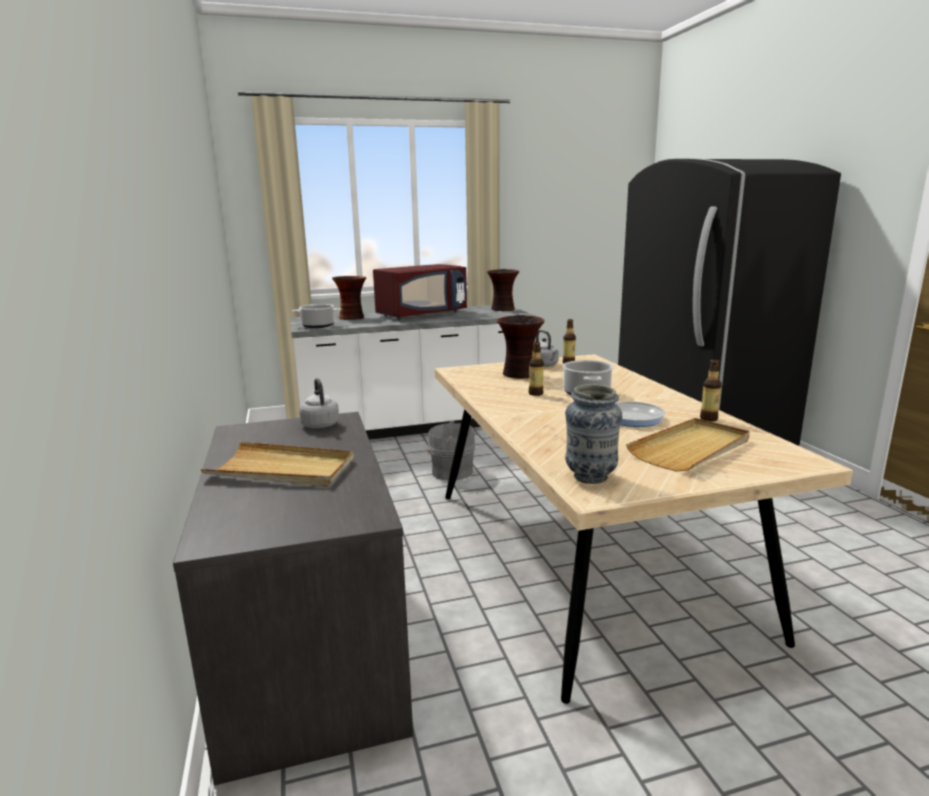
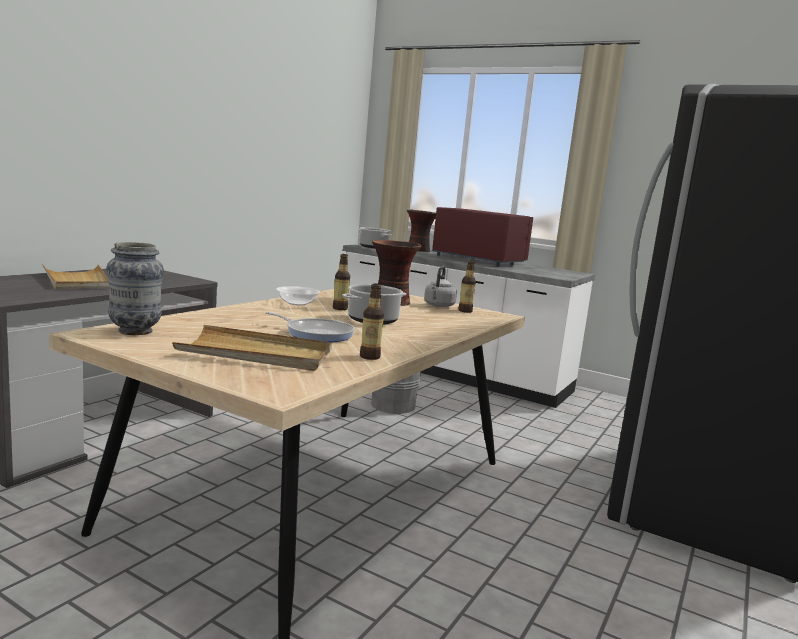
camera: 45 degrees right, 5 degrees down
grey kettle [299,378,339,428] -> none
red microwave [373,264,467,320] -> red microwave turned 150 degrees counterclockwise [432,207,533,266]
vase [487,269,519,311] -> none
none -> bowl [276,286,320,306]

